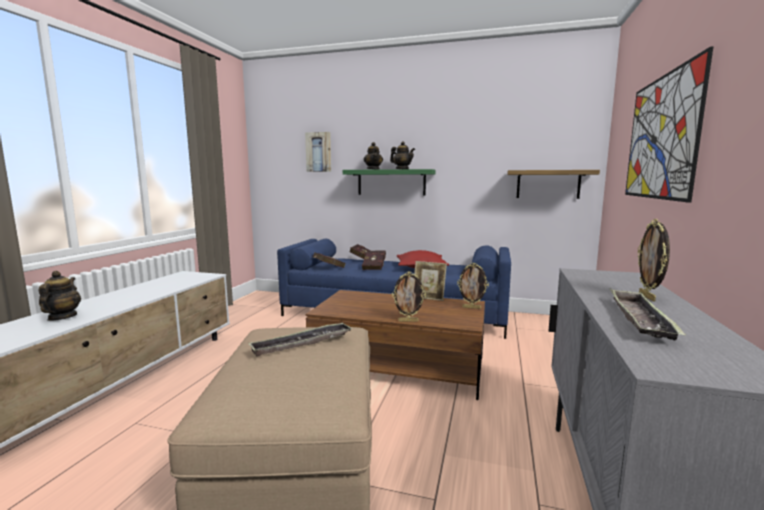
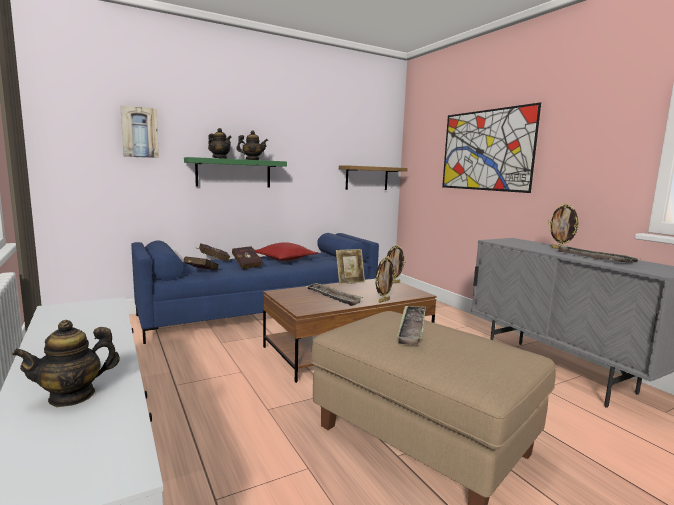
camera: 45 degrees left, 0 degrees up
teapot [39,271,81,321] -> teapot turned 75 degrees counterclockwise [12,320,120,407]
none -> tray [306,283,363,306]

